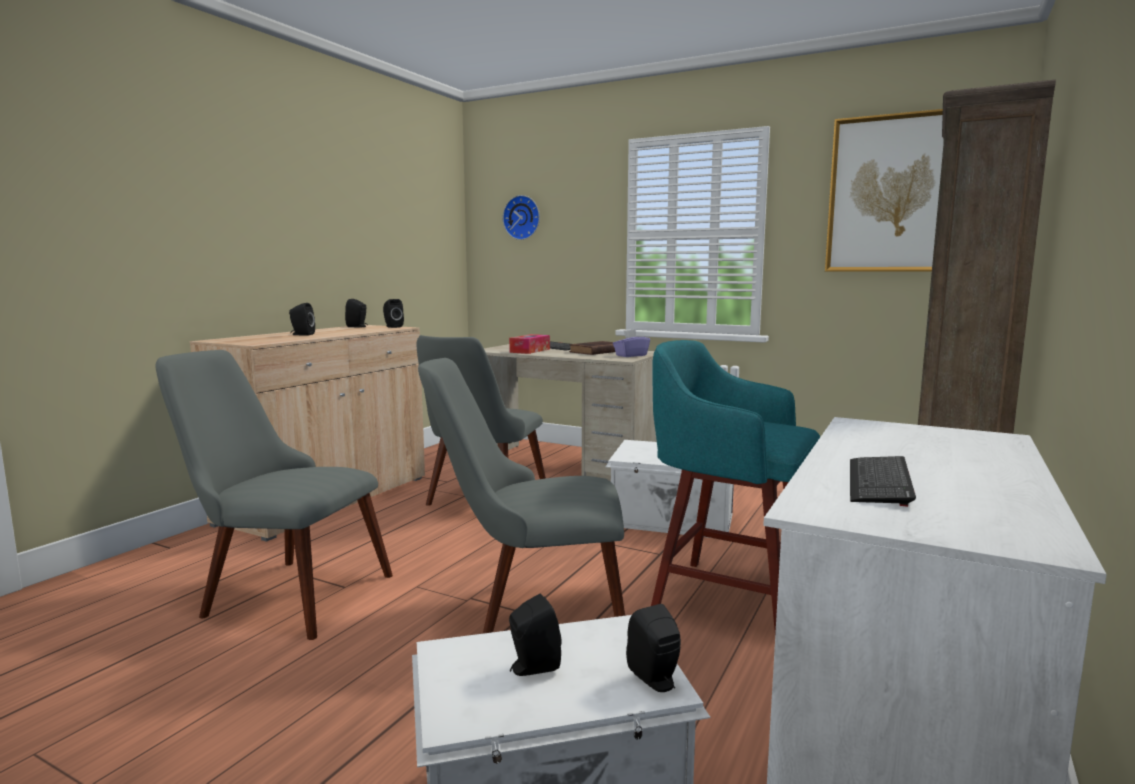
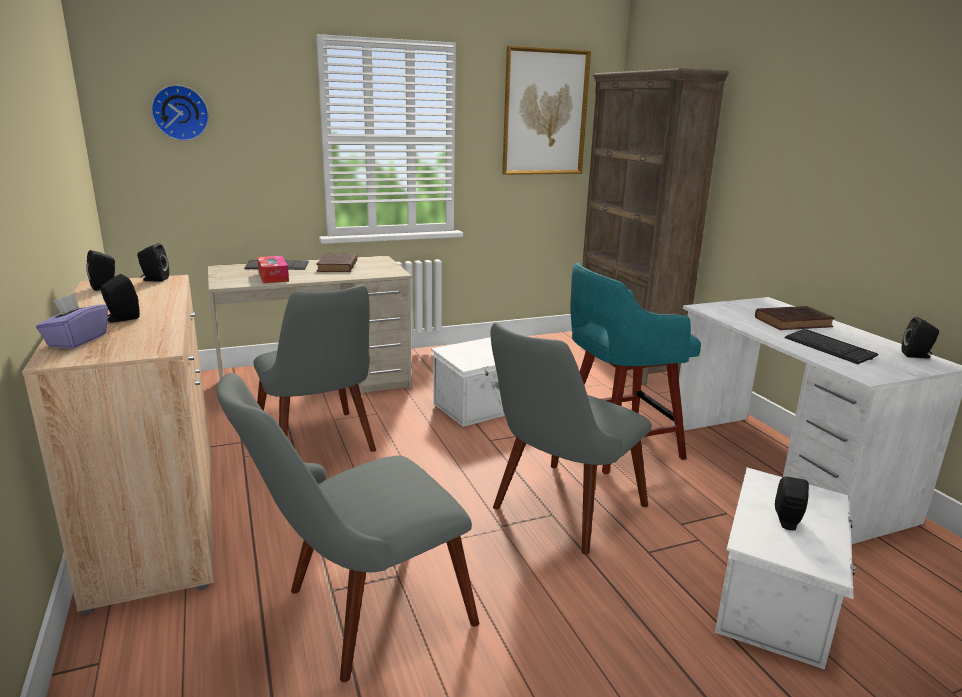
camera: 50 degrees left, 10 degrees up
purple tissue box [613,330,650,357] -> purple tissue box moved to [36,293,108,349]
black speaker [626,604,681,692] -> black speaker moved to [901,317,939,358]
none -> brown book [755,306,835,330]

